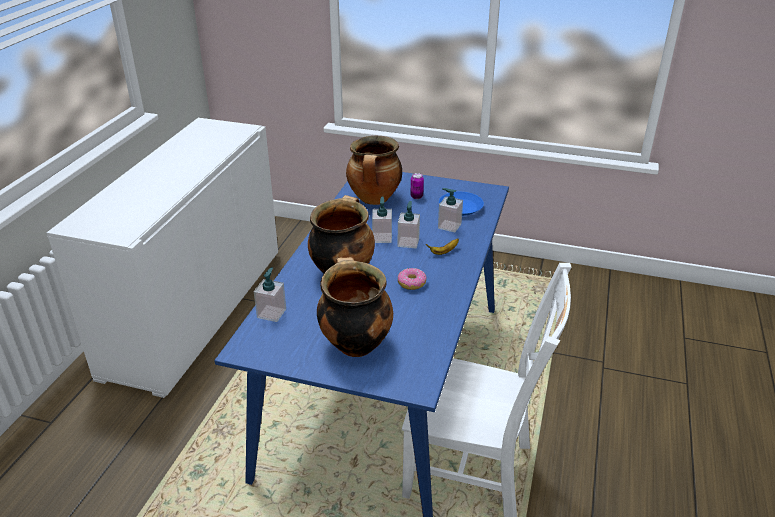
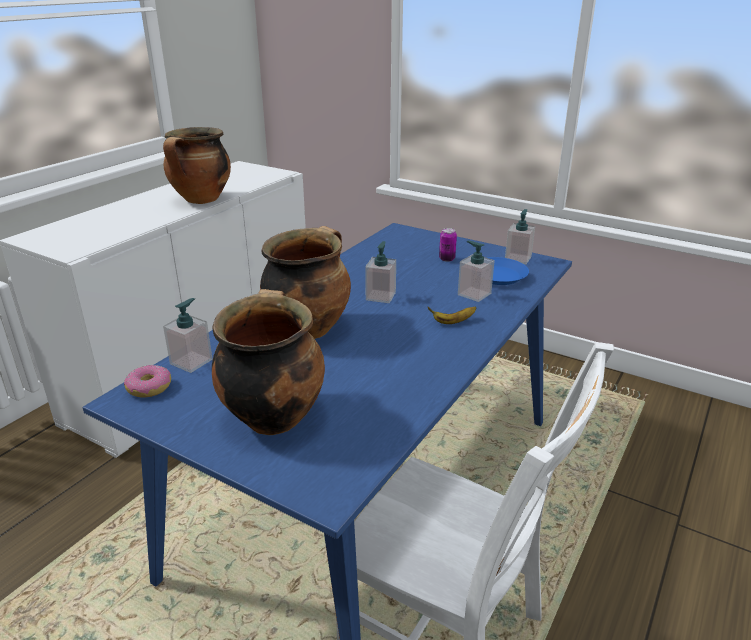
camera: 15 degrees right, 5 degrees down
cooking pot [346,136,402,205] -> cooking pot moved to [163,127,231,204]
soap dispenser [398,201,420,248] -> soap dispenser moved to [505,209,535,264]
donut [398,268,426,290] -> donut moved to [124,365,171,397]

